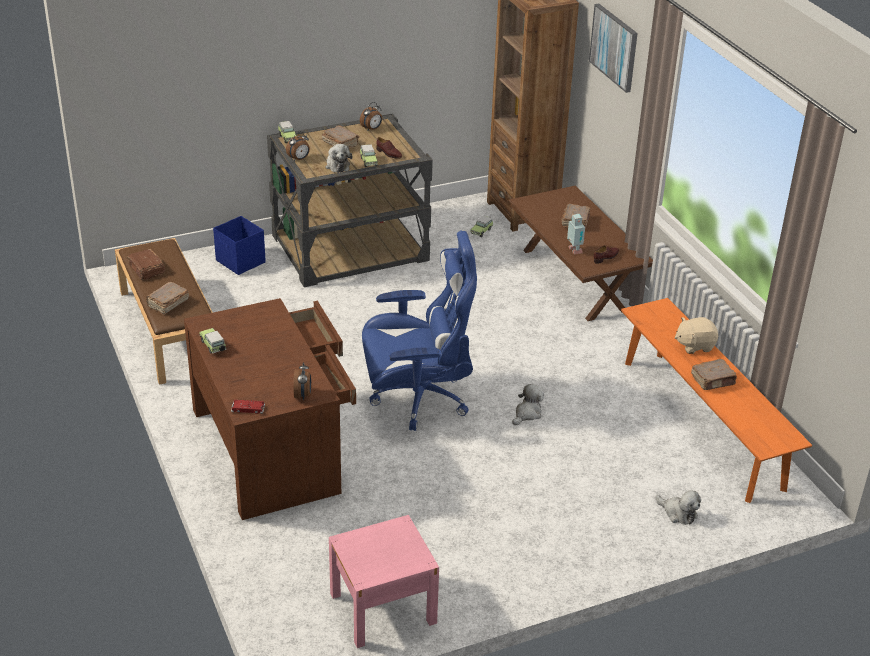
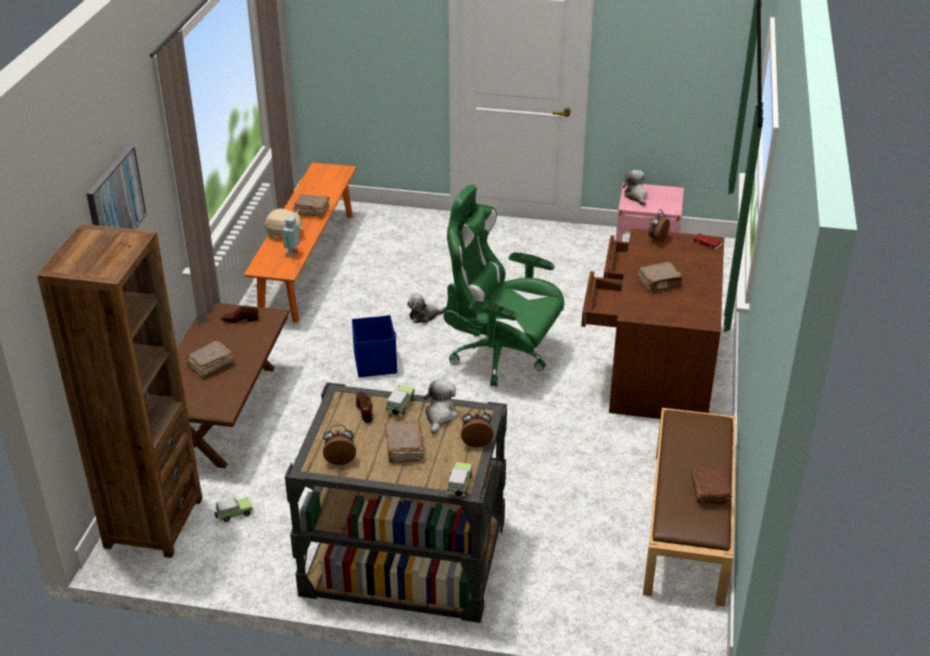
camera: 145 degrees left, 0 degrees up
brown book [146,282,189,315] -> brown book moved to [638,262,683,291]
toy car [199,328,227,354] -> none
blue storage box [213,216,266,275] -> blue storage box moved to [352,315,397,377]
blue office chair [362,230,477,431] -> green office chair [443,185,564,387]
toy robot [567,214,585,254] -> toy robot moved to [282,216,300,258]
plush toy [656,490,701,525] -> plush toy moved to [623,170,647,206]

